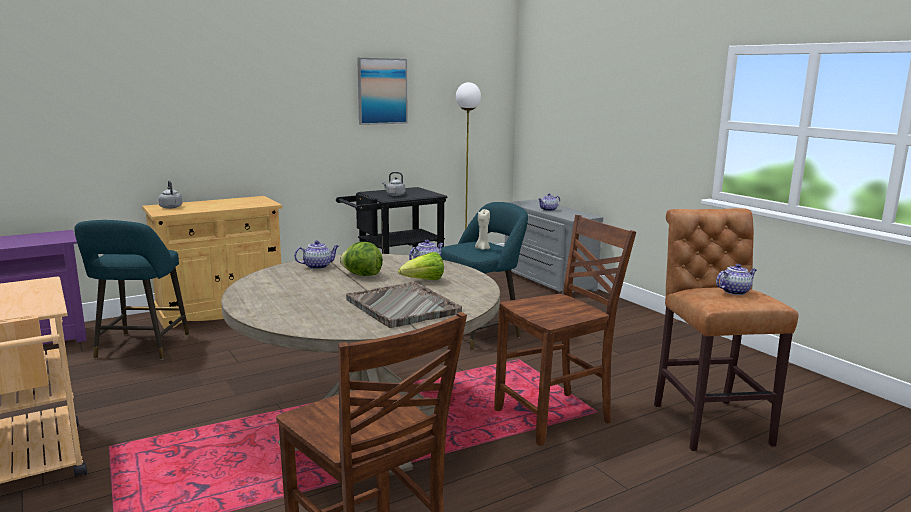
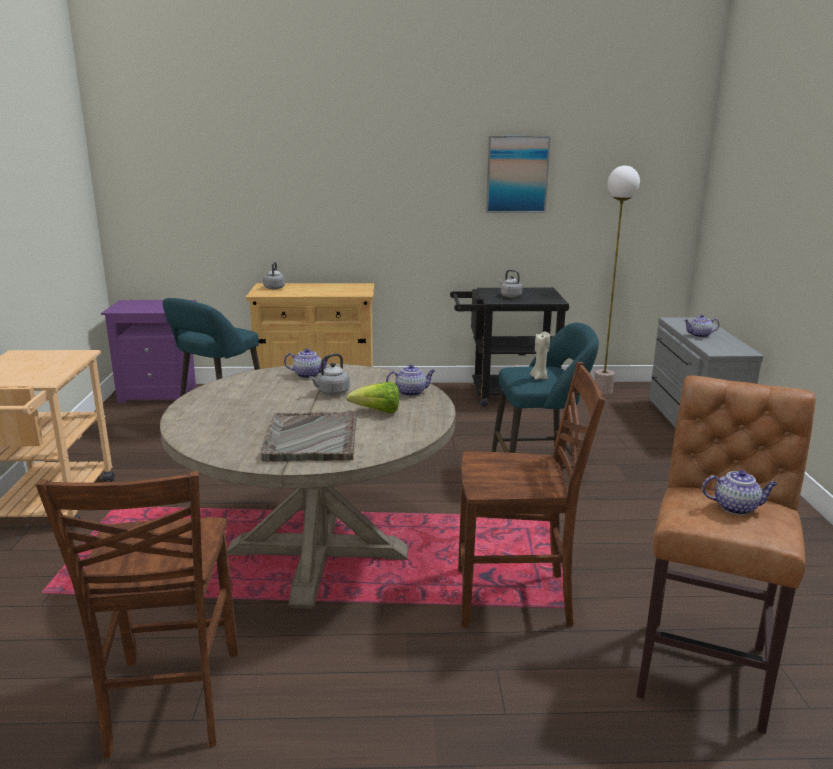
camera: 30 degrees right, 5 degrees up
lettuce [340,242,383,276] -> grey kettle [309,353,350,395]

